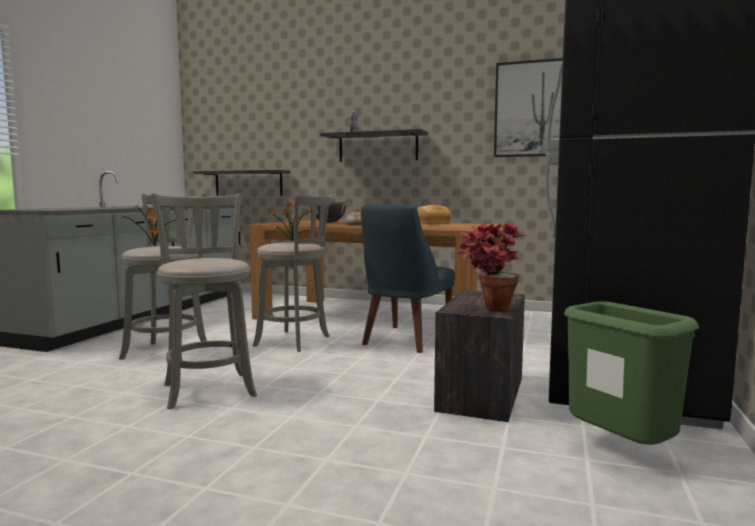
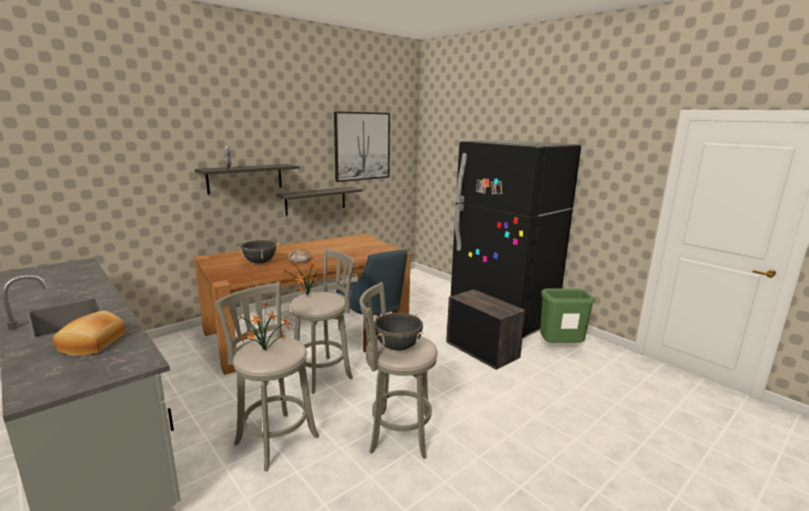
camera: 60 degrees left, 10 degrees up
shelf [193,170,290,196] -> shelf moved to [277,187,363,216]
bread [417,205,451,224] -> bread moved to [53,311,125,356]
potted plant [458,222,528,312] -> none
none -> black cooking pot [374,313,424,351]

